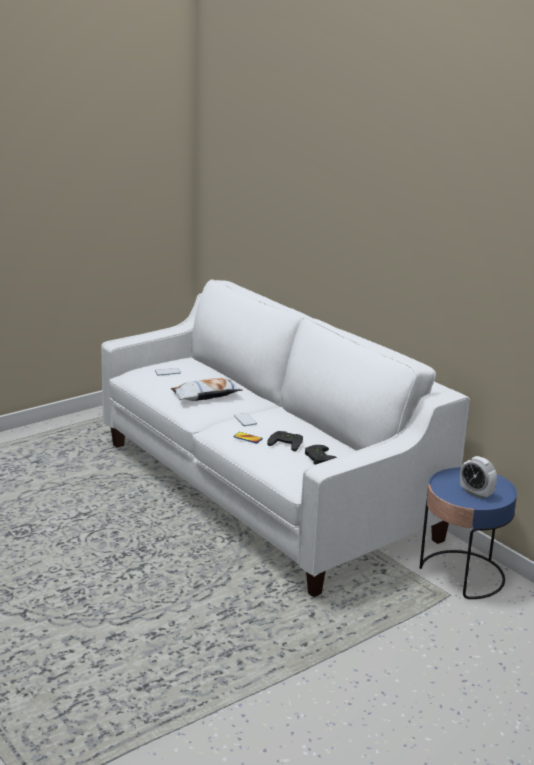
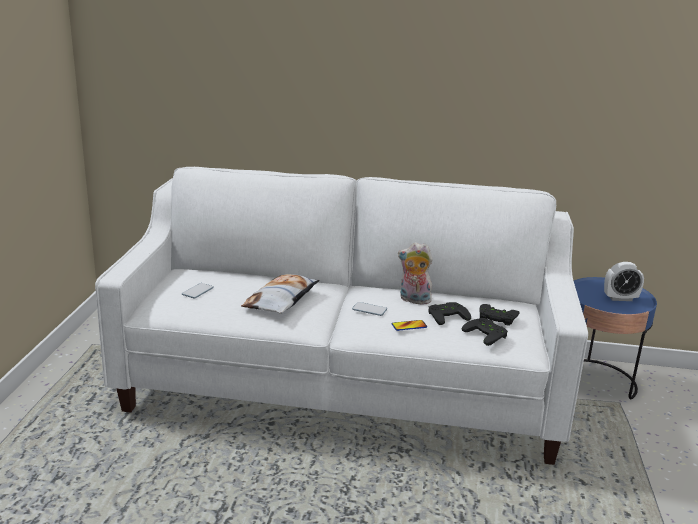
camera: 45 degrees left, 0 degrees up
none -> plush toy [398,242,433,305]
none -> black game controller [462,318,508,346]

